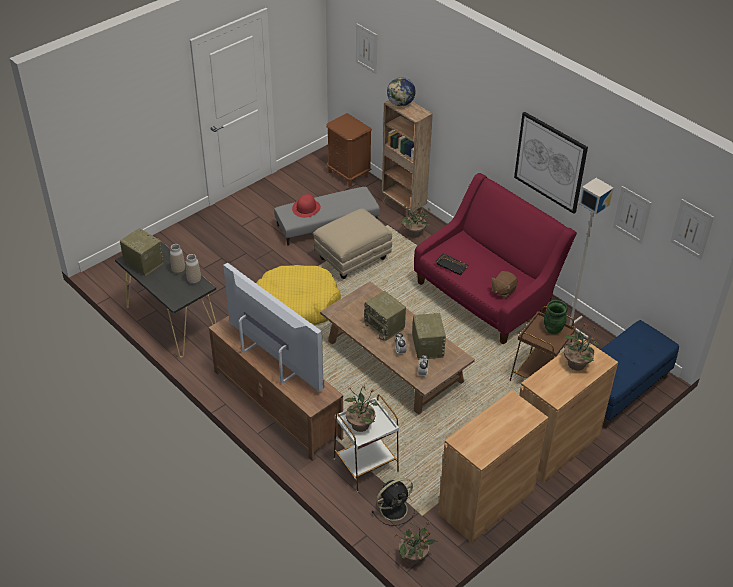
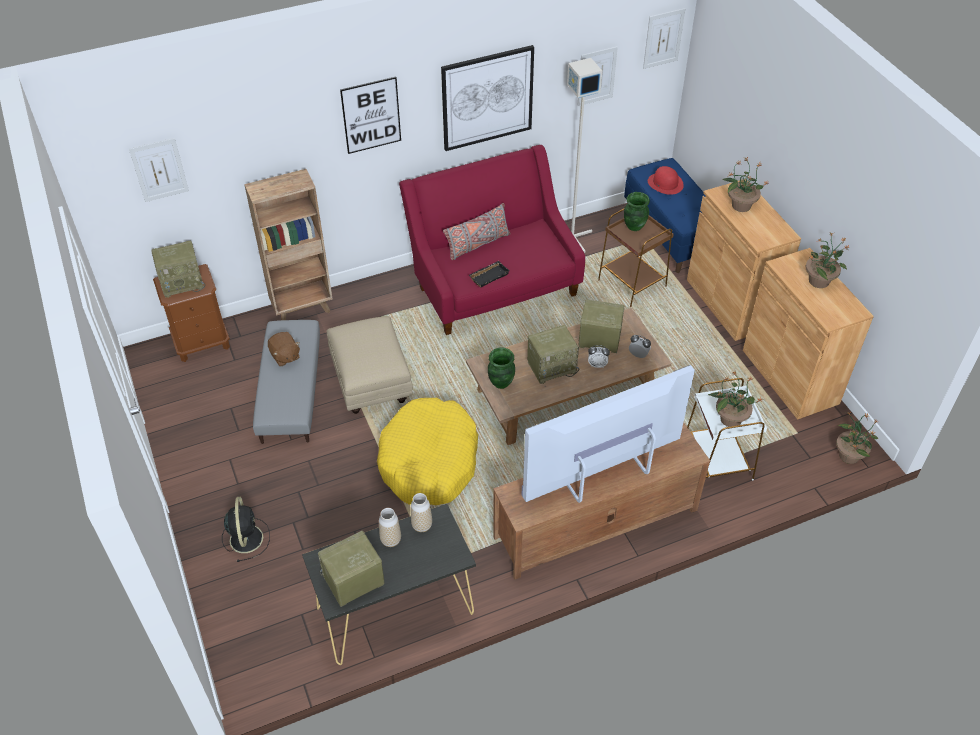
camera: 70 degrees left, 5 degrees up
red hat [292,194,321,218] -> red hat moved to [648,166,684,195]
black fan [372,478,415,526] -> black fan moved to [222,497,270,562]
globe [387,77,416,106] -> none
potted plant [401,203,431,238] -> potted plant moved to [805,232,849,288]
brown plush toy [491,271,518,299] -> brown plush toy moved to [268,332,300,366]
none -> radio [151,241,206,298]
none -> picture [340,76,401,154]
none -> grey pillow [443,203,510,260]
none -> green vase [488,348,515,389]

